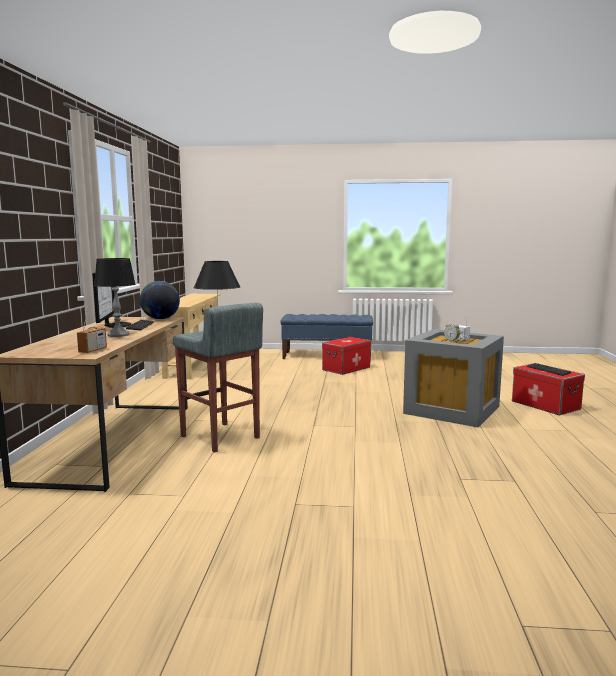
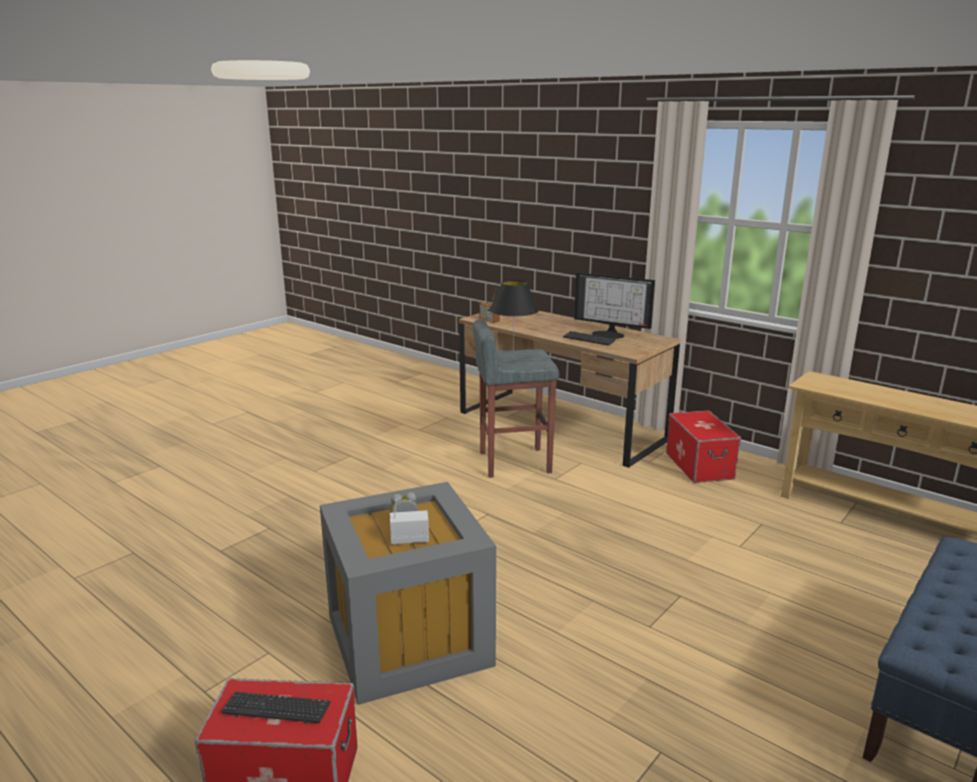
camera: 125 degrees right, 10 degrees up
table lamp [94,258,136,337] -> none
globe [140,281,180,319] -> none
storage box [322,337,371,375] -> storage box moved to [666,411,741,483]

